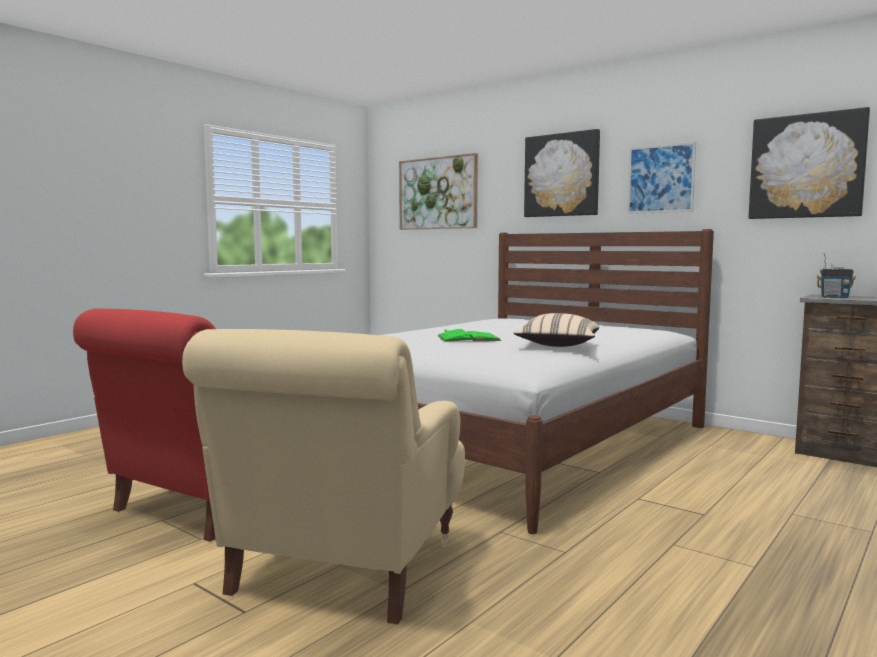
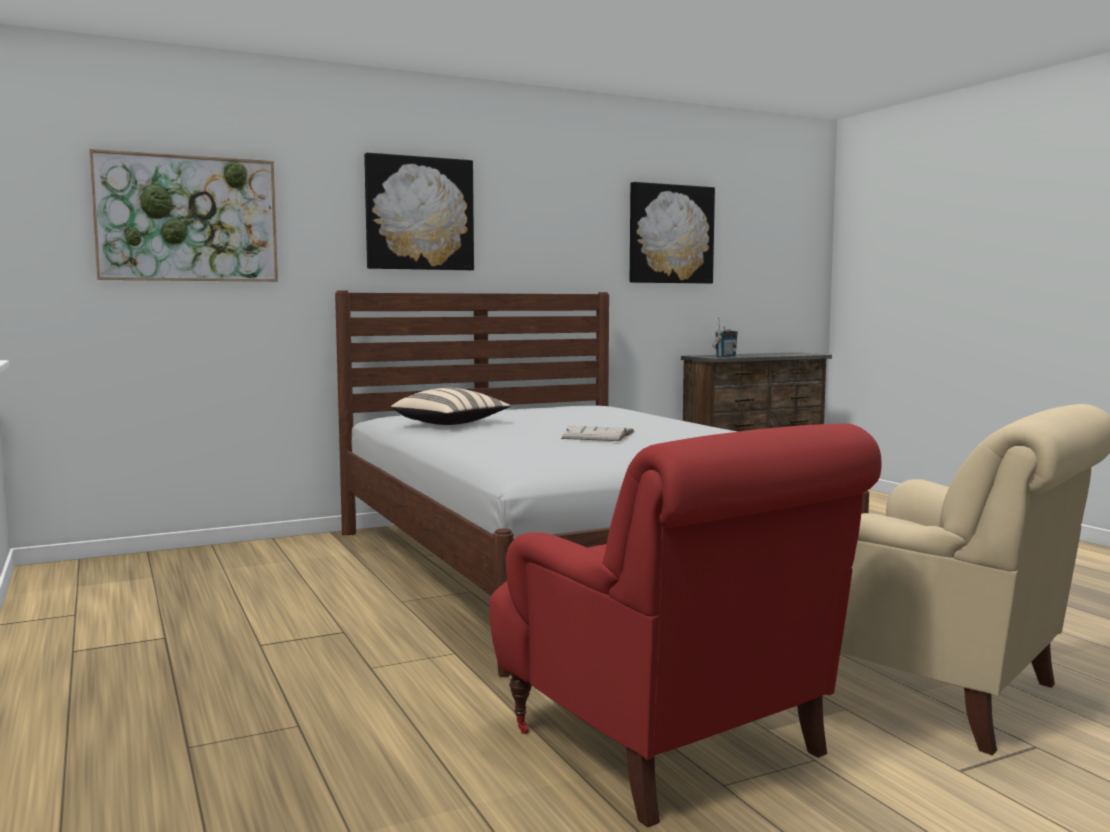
camera: 65 degrees left, 0 degrees up
green book [437,329,501,342] -> white book [561,426,634,441]
beige pillow [514,313,599,347] -> beige pillow moved to [391,388,511,425]
picture [627,141,696,214] -> none

